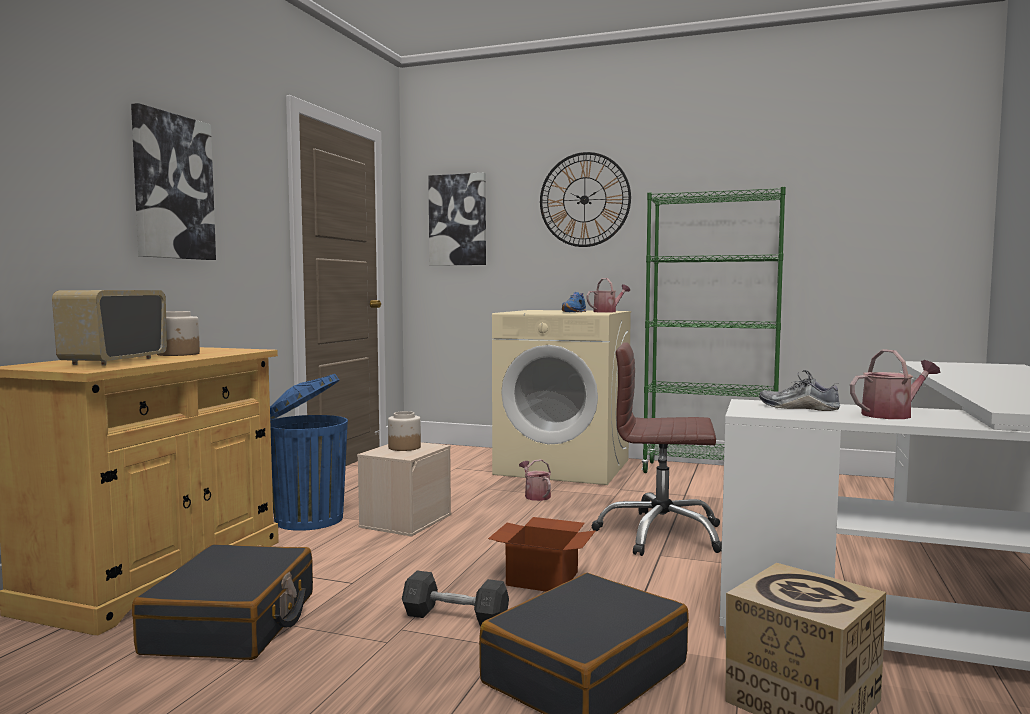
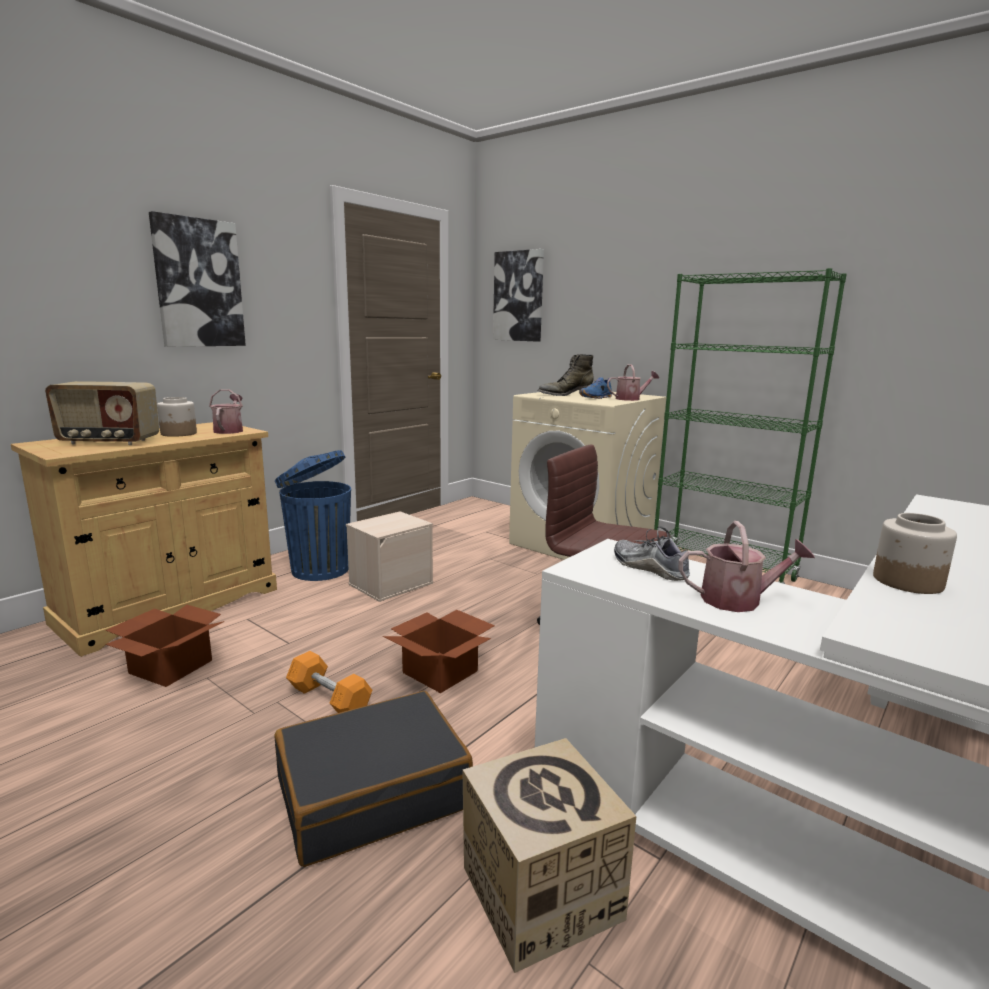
camera: 20 degrees right, 10 degrees up
radio [52,290,167,366] -> radio turned 120 degrees counterclockwise [45,381,159,445]
black suitcase [132,544,313,660] -> cardboard box [105,605,225,687]
jar [388,411,421,451] -> jar moved to [873,513,957,594]
grey dumbbell [402,571,509,626] -> orange dumbbell [286,651,372,713]
watering can [519,459,551,501] -> watering can moved to [209,390,243,434]
wall clock [540,152,631,247] -> none
none -> green boot [537,354,594,396]

